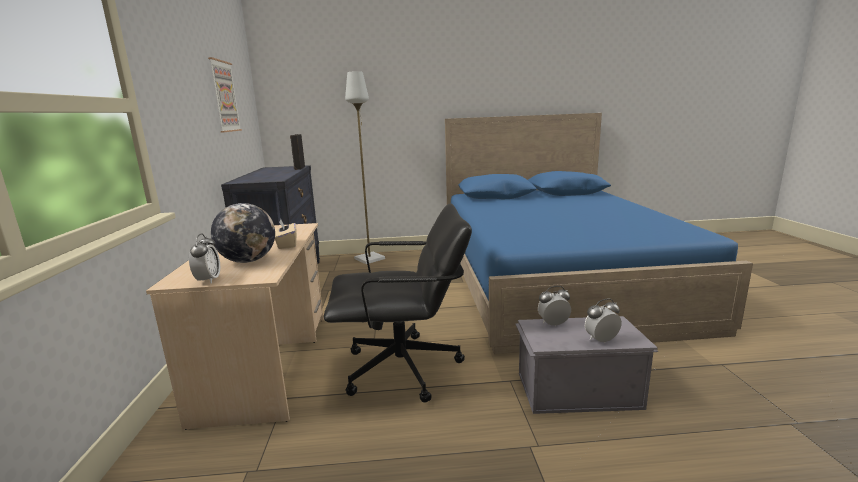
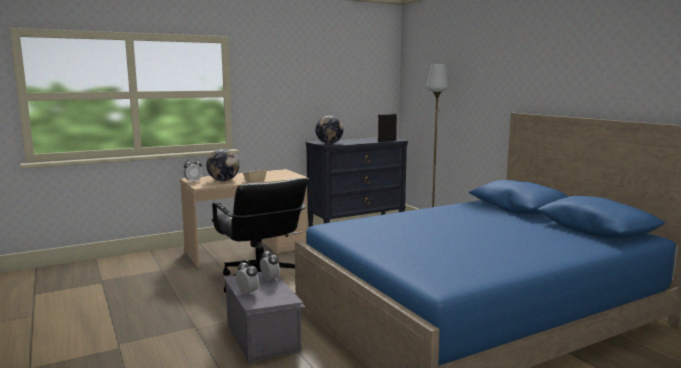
camera: 65 degrees right, 5 degrees down
picture [208,57,242,133] -> none
none -> globe [315,115,343,144]

